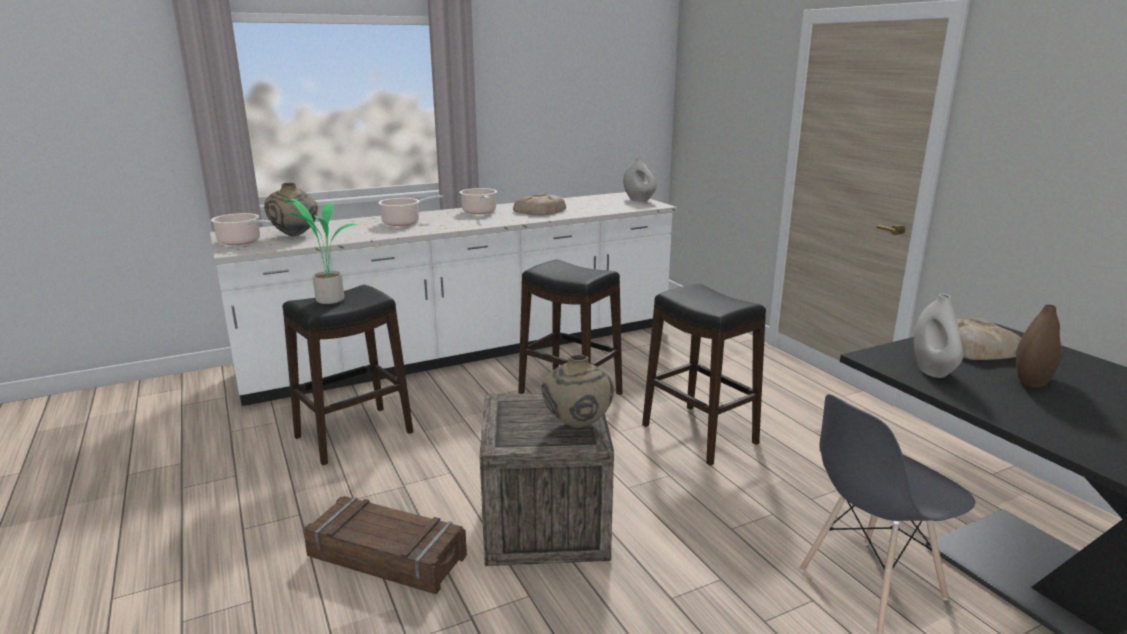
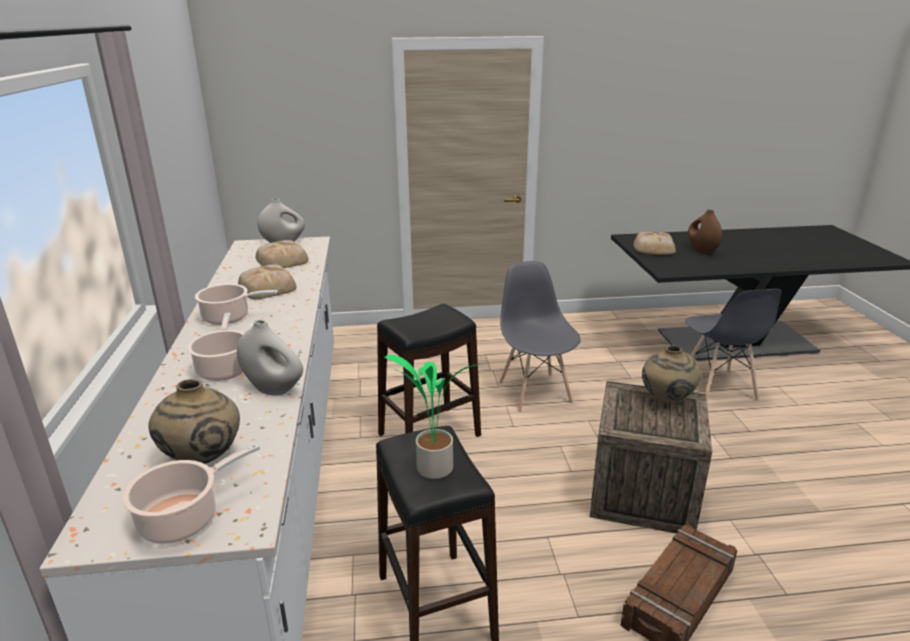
camera: 70 degrees left, 5 degrees up
black stool [642,284,766,466] -> grey chair [499,261,581,412]
white vase [914,294,963,378] -> white vase moved to [237,320,303,395]
none -> bread [256,240,309,268]

